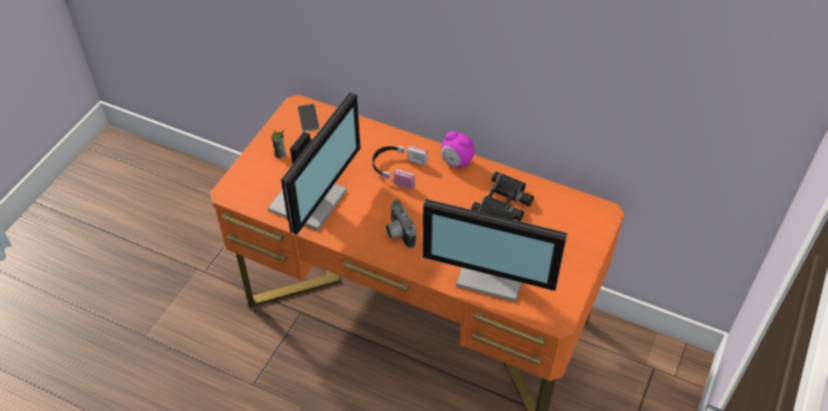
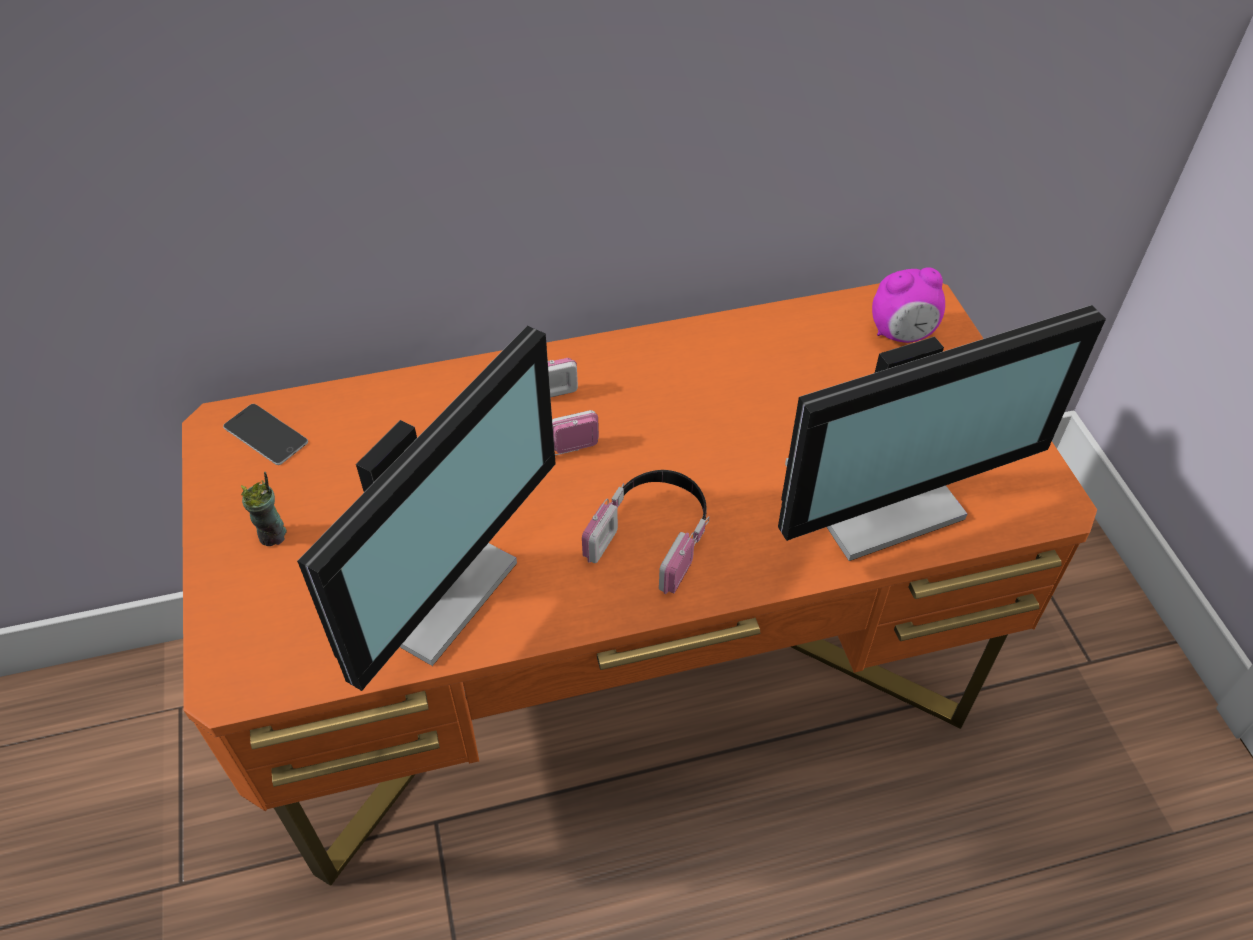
camera: 40 degrees left, 0 degrees up
monitor [268,92,361,235] -> monitor turned 45 degrees clockwise [297,326,555,691]
camera [386,200,416,248] -> headphones [582,470,709,594]
alarm clock [441,131,474,167] -> alarm clock moved to [872,267,945,343]
black binoculars [471,172,534,221] -> none

